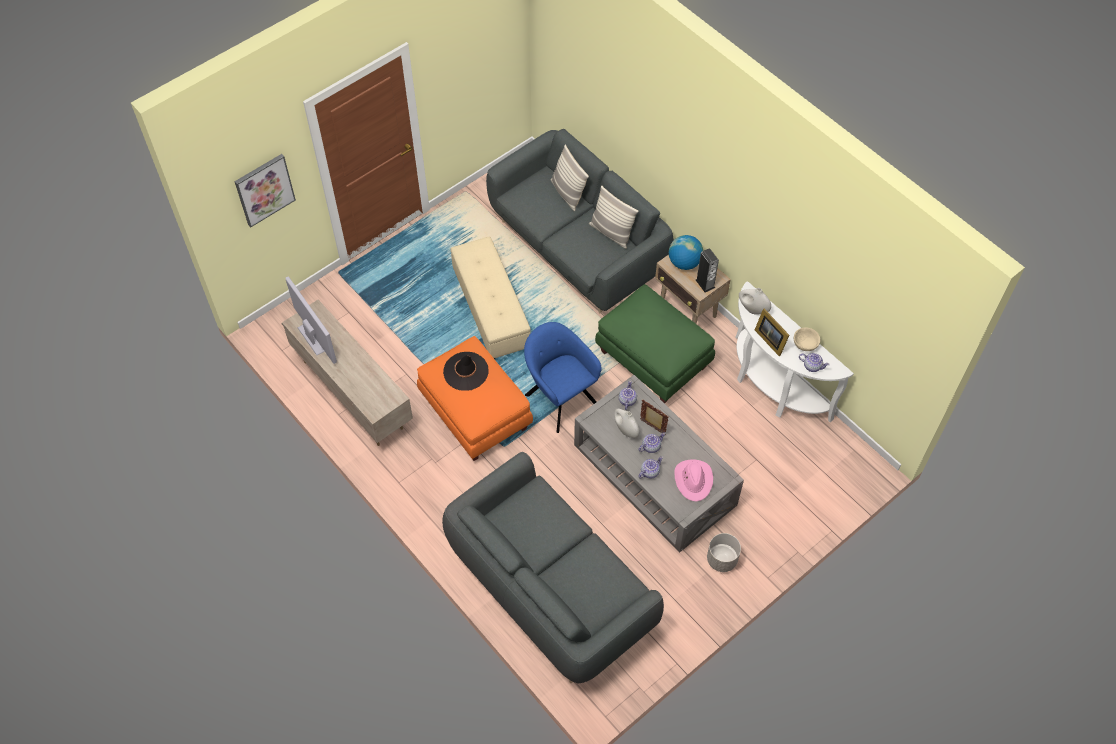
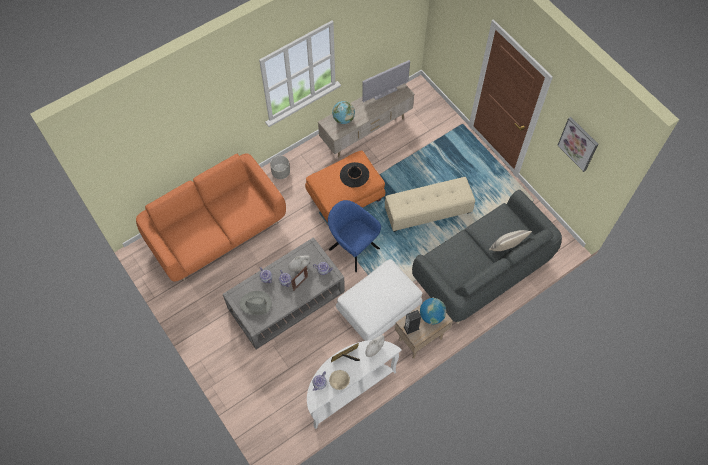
camera: 95 degrees right, 5 degrees up
picture [234,154,296,227] -> picture moved to [557,117,599,172]
grey sofa [442,452,664,683] -> orange sofa [136,153,286,282]
blue armchair [524,322,602,433] -> blue armchair turned 105 degrees counterclockwise [328,200,381,272]
pillow [589,186,638,249] -> none
green ottoman [595,284,715,404] -> white ottoman [336,259,422,341]
pink hat [674,460,713,502] -> grey hat [240,291,272,315]
grey planter [707,533,741,572] -> grey planter moved to [270,156,290,179]
none -> globe [332,101,355,124]

